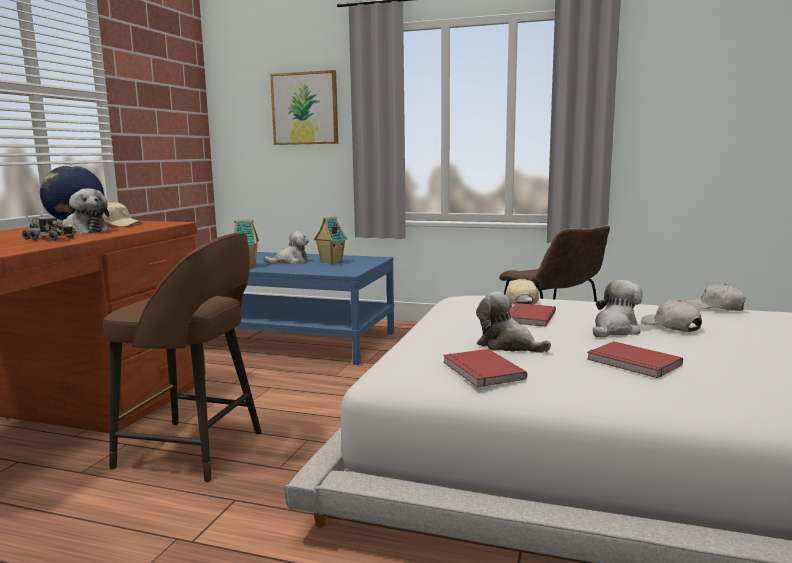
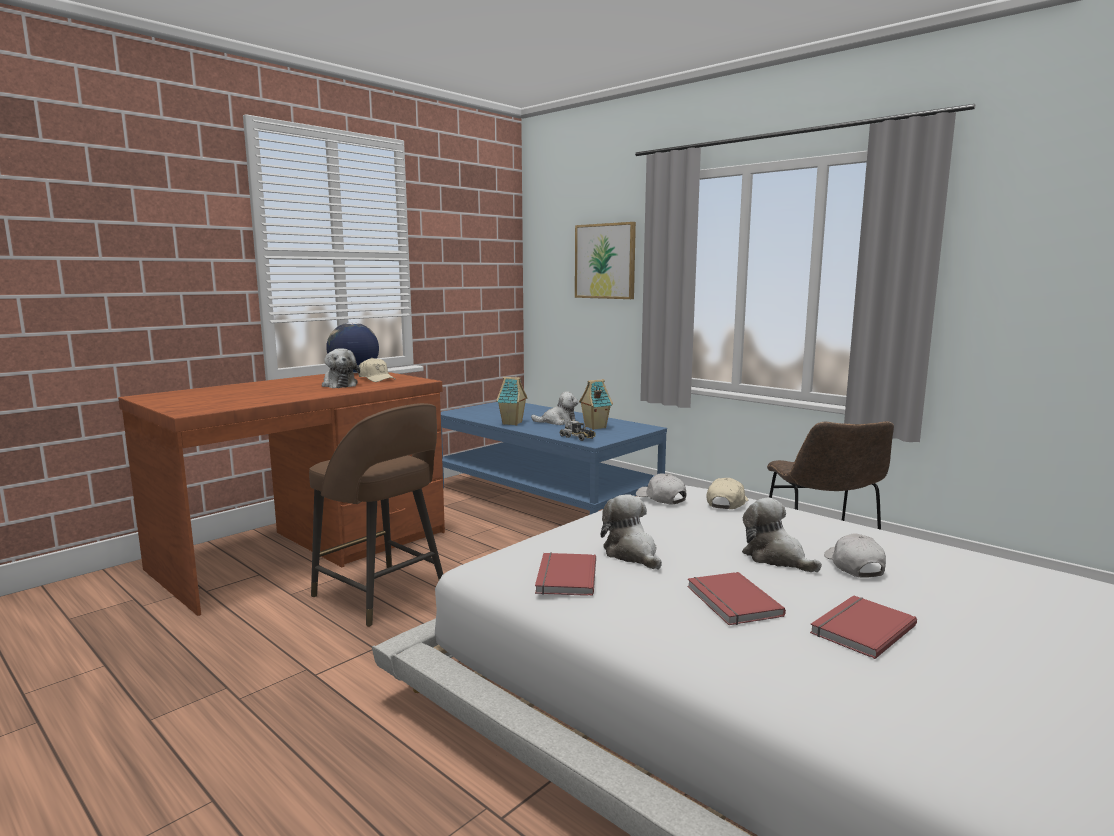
camera: 25 degrees right, 0 degrees up
toy truck [22,215,76,241] -> toy truck moved to [560,418,596,441]
red book [510,303,556,327] -> red book moved to [810,595,917,659]
plush toy [593,280,643,338] -> plush toy turned 105 degrees counterclockwise [742,498,822,572]
white cap [686,284,746,311] -> white cap moved to [636,473,687,505]

